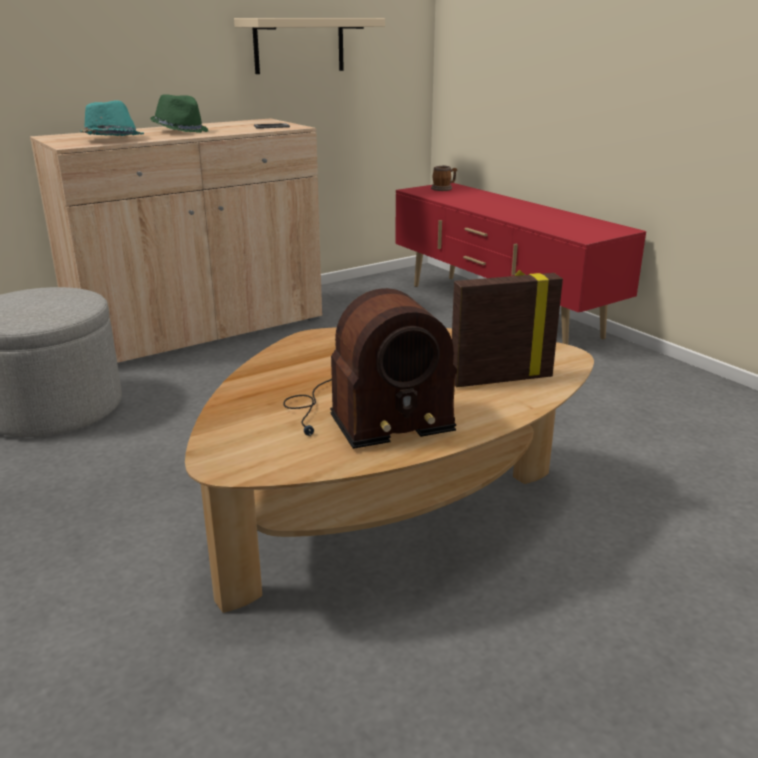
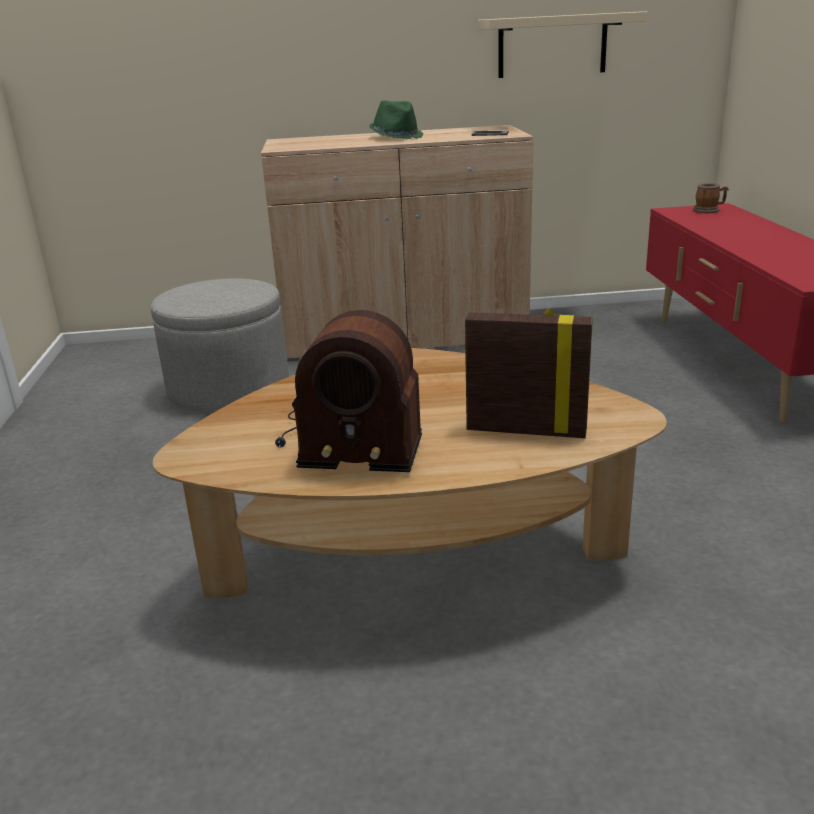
camera: 30 degrees right, 0 degrees up
turquoise hat [80,100,144,136] -> none

